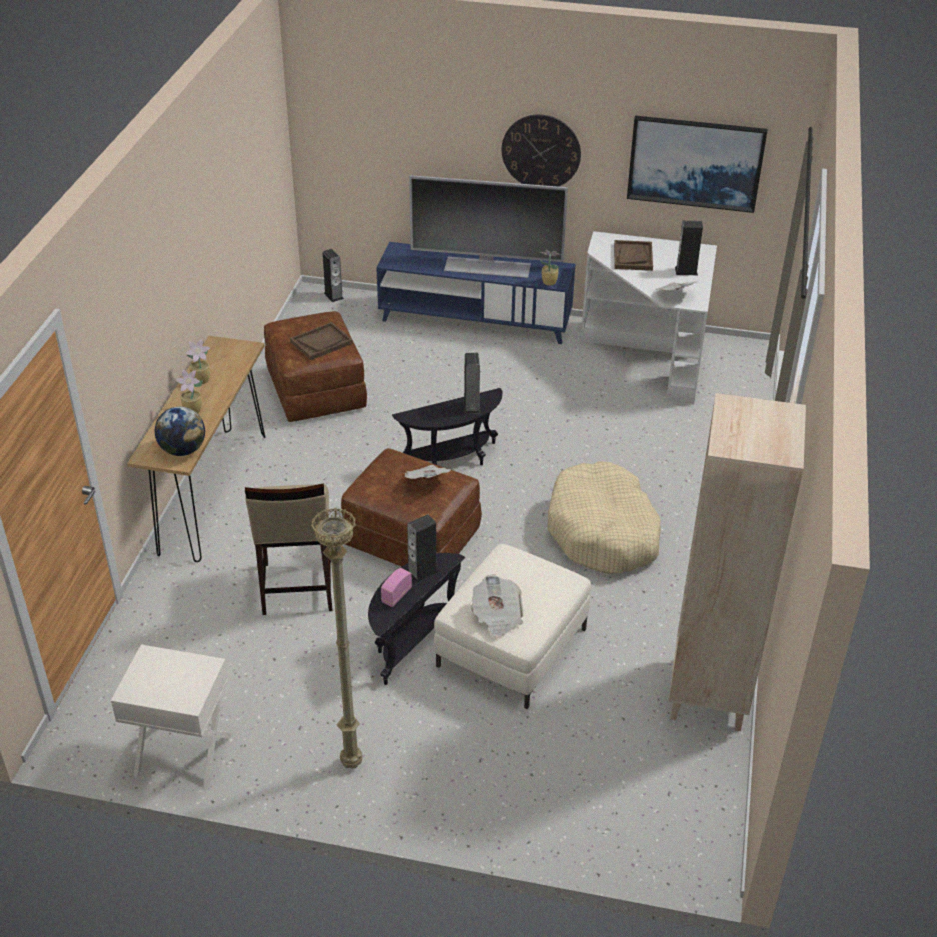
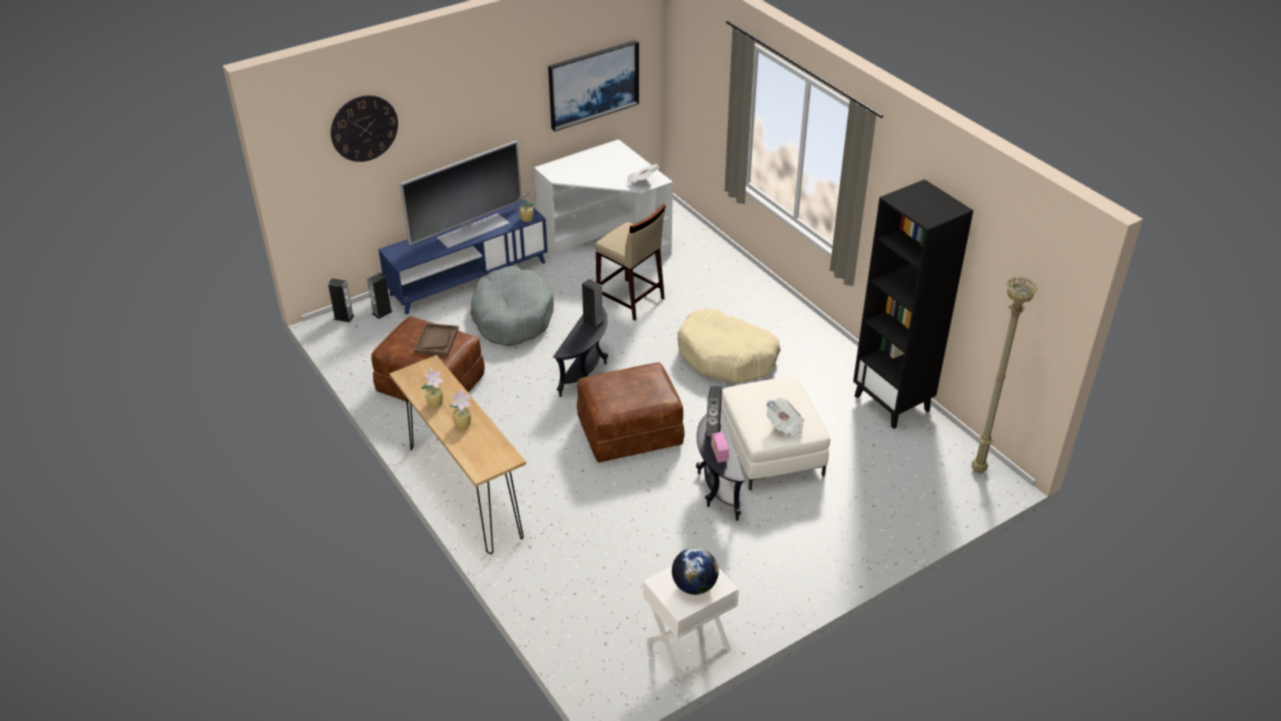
camera: 45 degrees left, 0 degrees up
globe [155,407,205,456] -> globe moved to [672,547,719,595]
beige stool [245,483,332,615] -> beige stool moved to [595,204,666,321]
beige floor lamp [311,508,363,769] -> beige floor lamp moved to [971,277,1038,473]
newspaper [405,465,451,479] -> none
wall clock [501,114,581,187] -> wall clock moved to [331,95,398,162]
brown tray [614,240,653,271] -> none
beige bookcase [669,393,806,731] -> black bookcase [853,179,973,429]
speaker [675,221,703,275] -> speaker moved to [367,272,393,319]
none -> grey dog bed [470,266,554,346]

